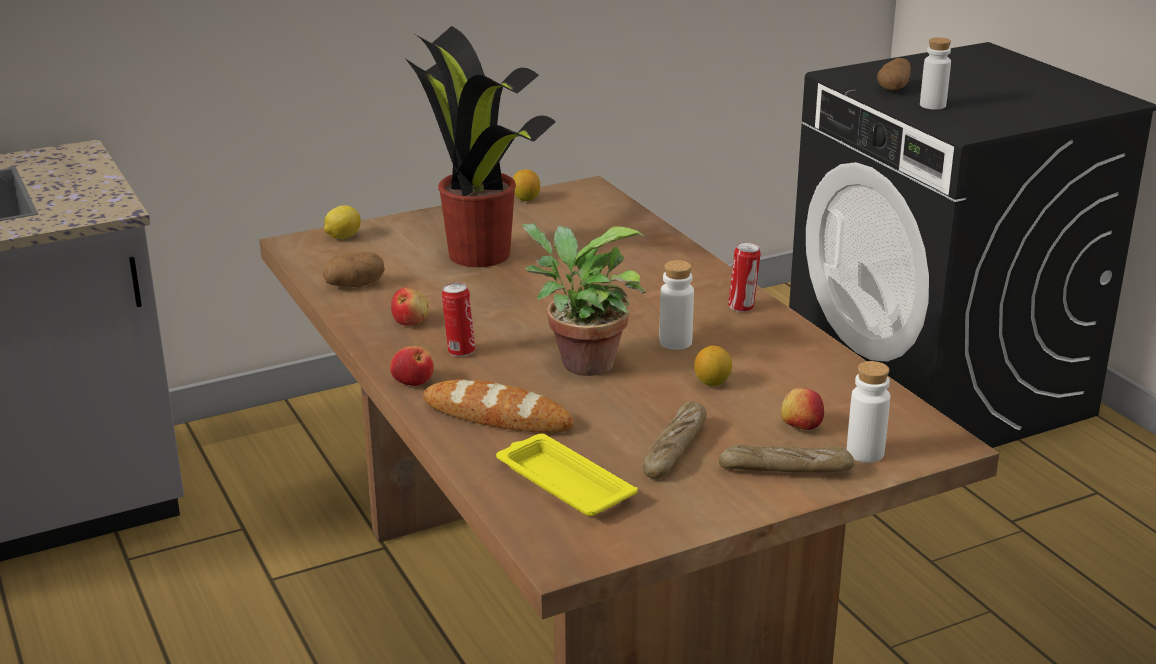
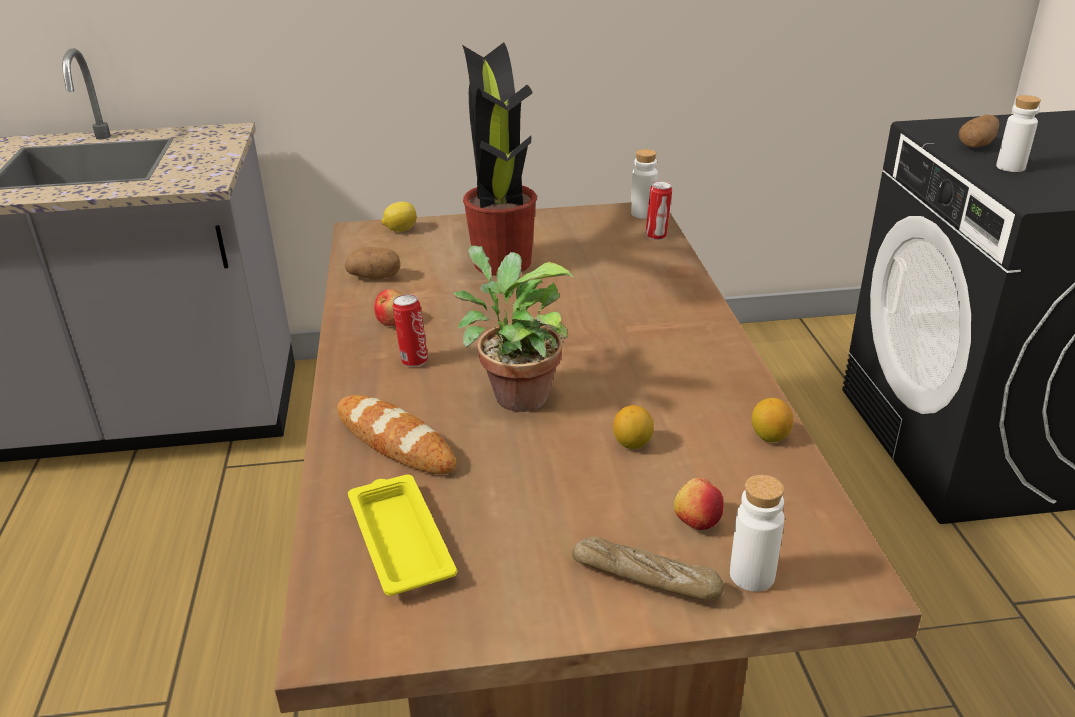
camera: 20 degrees right, 5 degrees up
apple [390,346,434,386] -> none
lemon [512,169,540,201] -> lemon moved to [752,398,793,442]
bread [643,402,707,479] -> none
white bottle [659,260,694,350] -> white bottle moved to [631,149,658,218]
can [728,242,761,312] -> can moved to [645,181,672,240]

